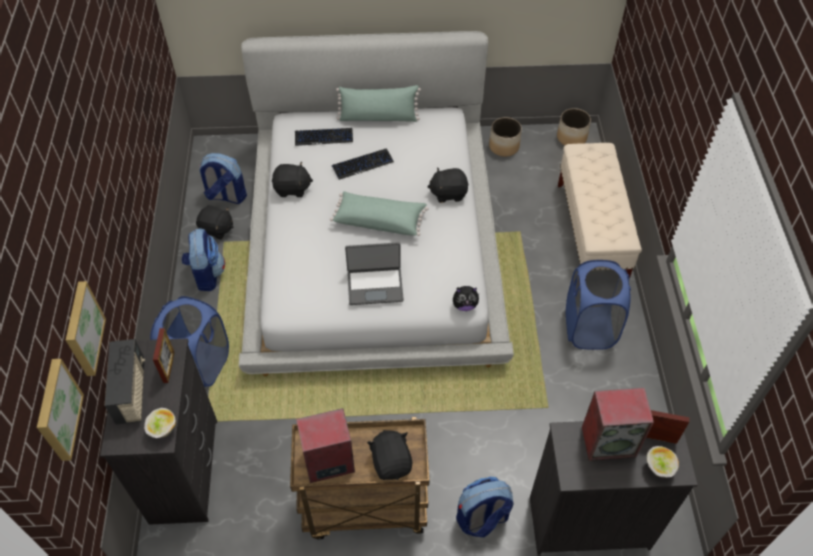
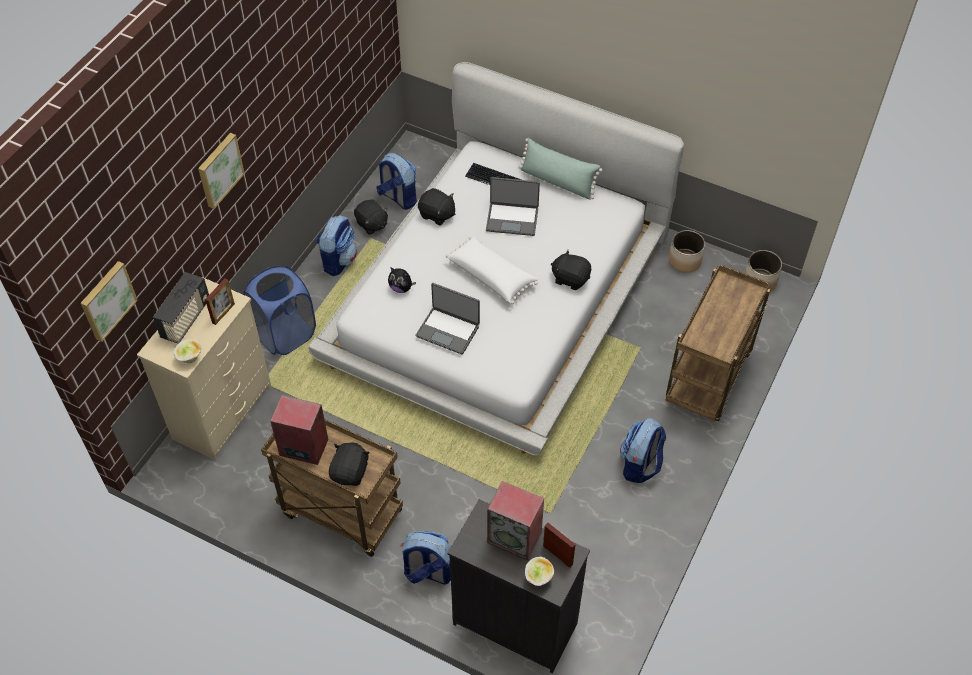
camera: 30 degrees right, 0 degrees up
picture [66,281,106,376] -> picture moved to [198,133,245,209]
black dresser [100,338,217,525] -> beige dresser [137,277,271,460]
green pillow [330,191,428,236] -> white pillow [446,236,538,304]
keyboard [332,148,394,180] -> laptop [486,177,540,236]
plush toy [453,286,480,311] -> plush toy moved to [388,267,416,293]
beige bench [558,143,642,279] -> brown cart [665,264,771,421]
blue laundry basket [566,260,631,350] -> backpack [620,418,666,483]

